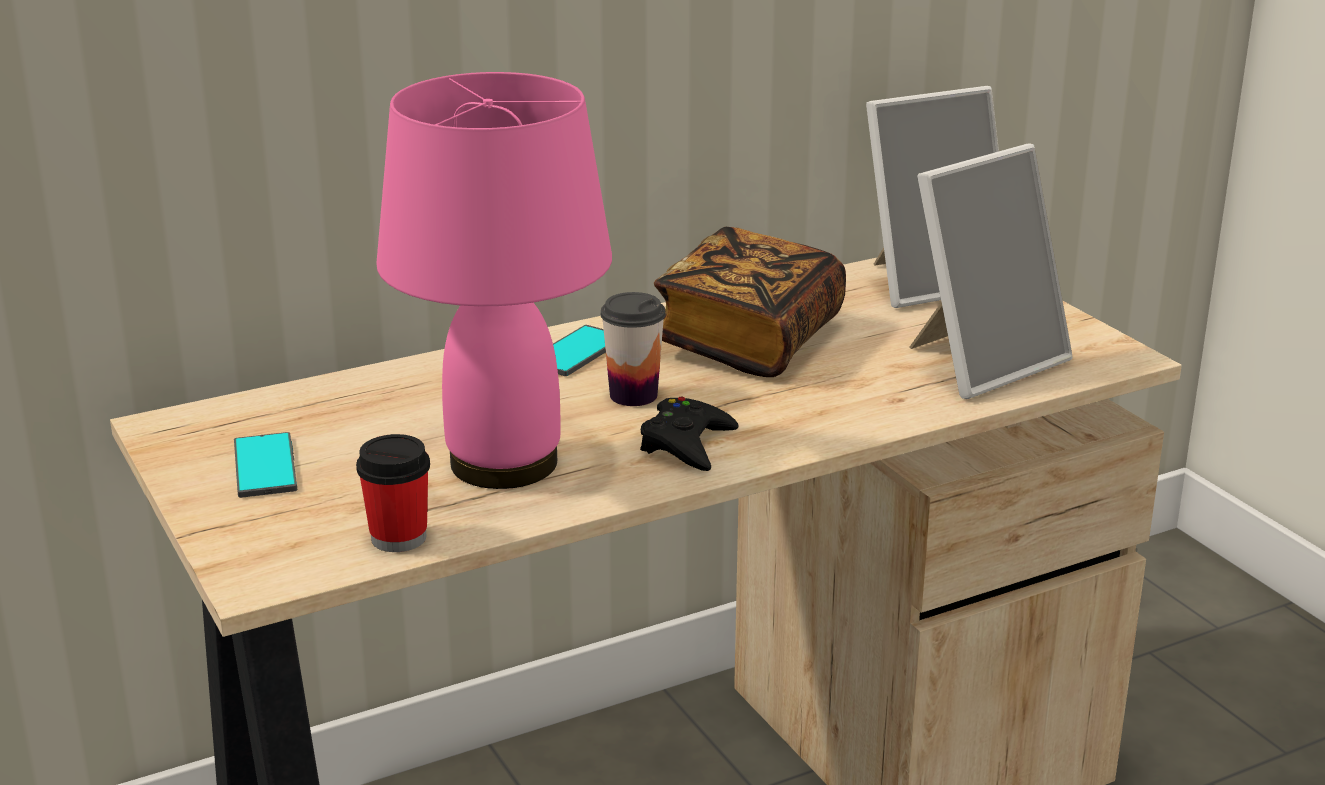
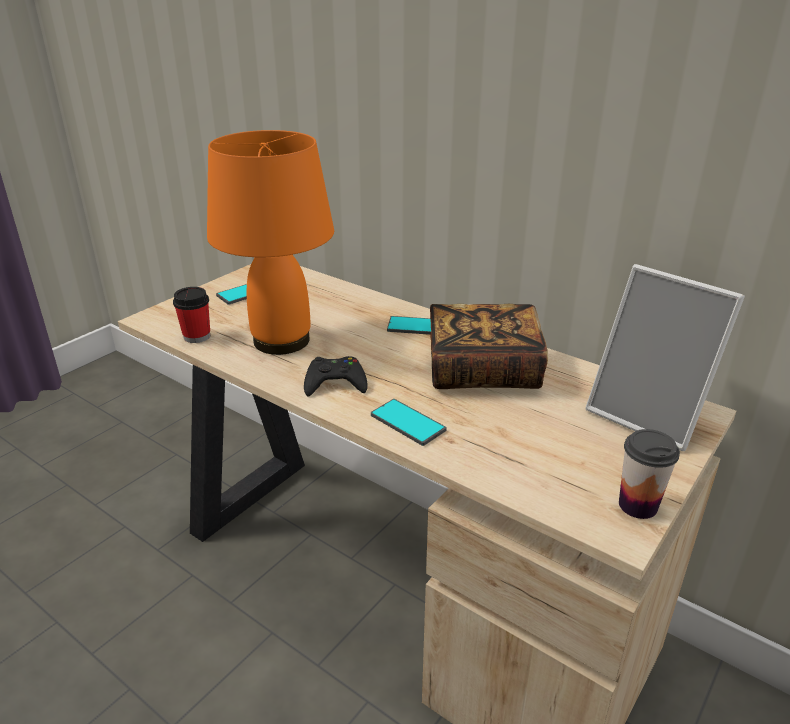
camera: 65 degrees right, 5 degrees up
pink table lamp [376,72,612,489] -> orange table lamp [207,130,334,355]
cup [601,292,666,406] -> cup moved to [619,429,680,519]
picture frame [910,144,1072,399] -> none
none -> phone [371,399,447,446]

